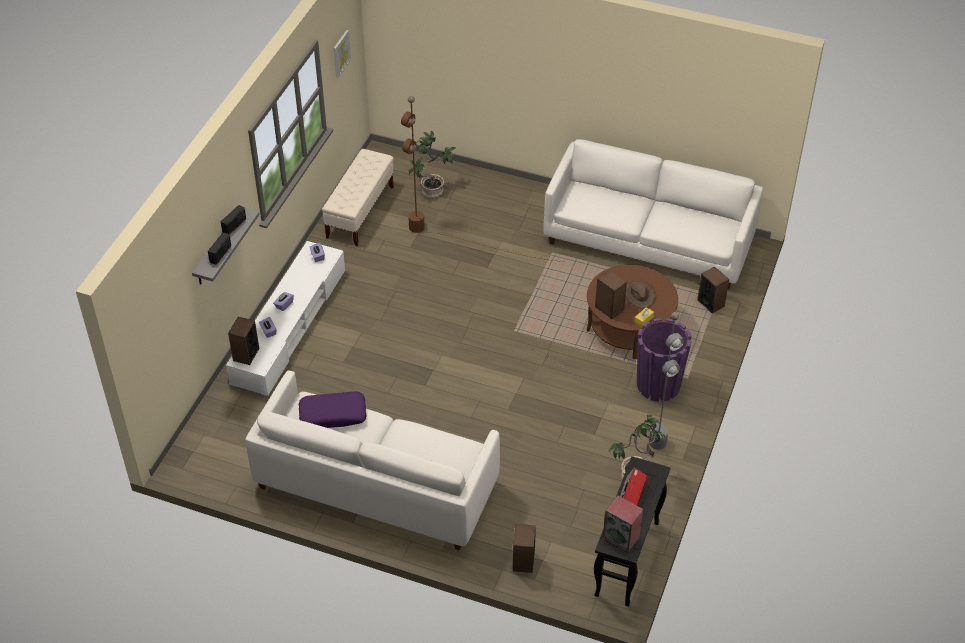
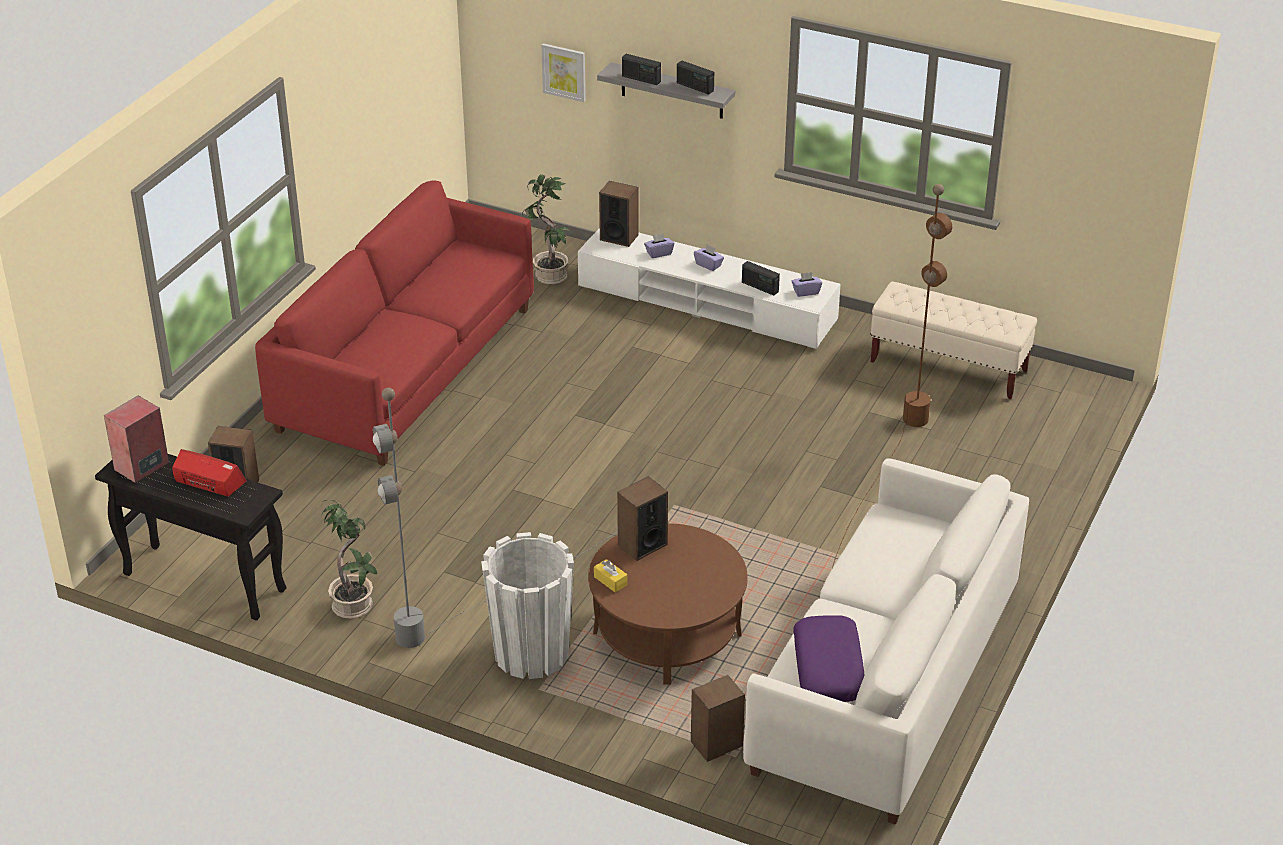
camera: 95 degrees right, 10 degrees down
white sofa [245,370,500,551] -> red sofa [255,181,534,466]
purple pillow [299,391,367,428] -> purple pillow moved to [793,615,865,702]
picture [334,30,351,78] -> picture moved to [541,43,586,102]
potted plant [409,130,455,198] -> potted plant moved to [521,174,571,284]
brown hat [625,281,656,309] -> none
purple planter [637,318,692,402] -> white planter [481,532,574,679]
none -> radio [742,261,780,296]

